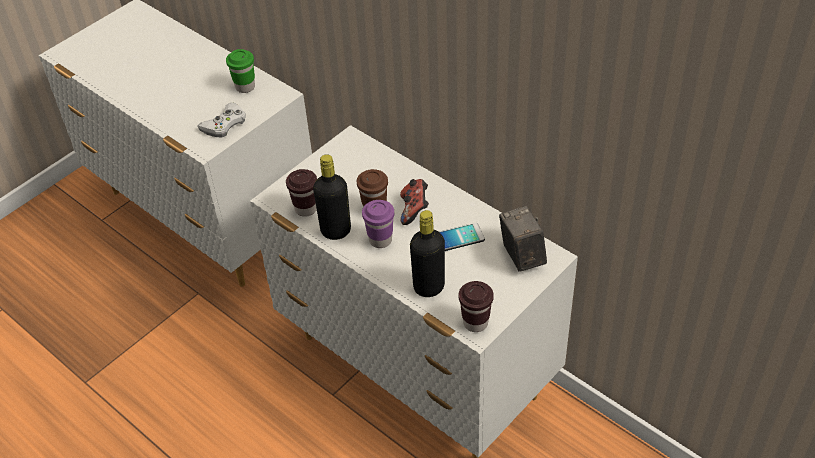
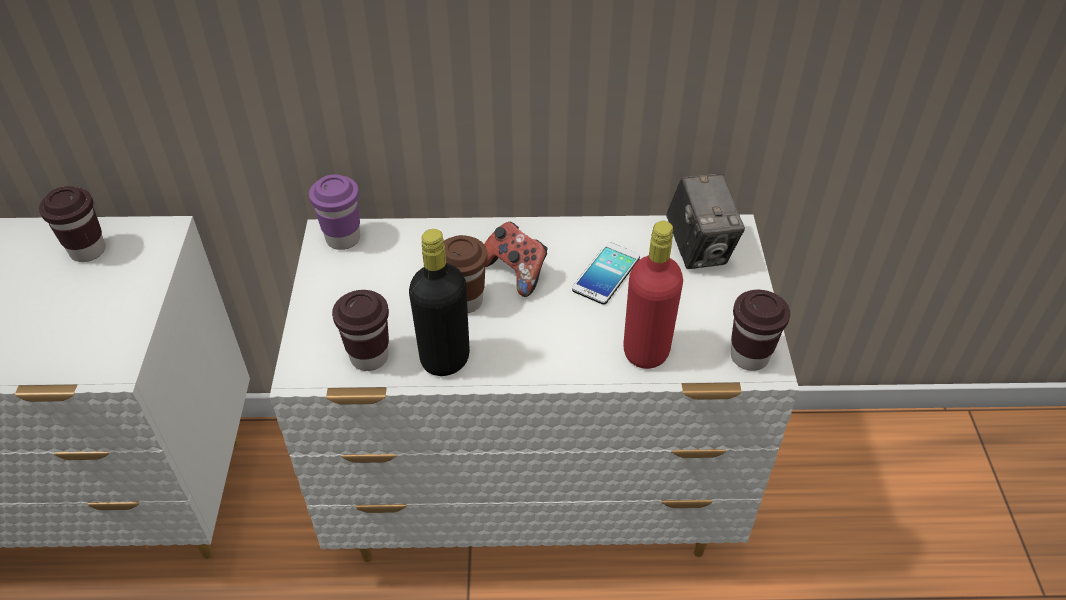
camera: 45 degrees left, 0 degrees up
white game controller [198,102,246,137] -> none
green cup [226,49,255,93] -> brown cup [39,186,106,262]
purple cup [362,200,394,248] -> purple cup moved to [309,174,360,250]
black bottle [410,210,445,297] -> red bottle [623,221,683,369]
camera [499,206,547,272] -> camera turned 135 degrees counterclockwise [666,173,745,269]

